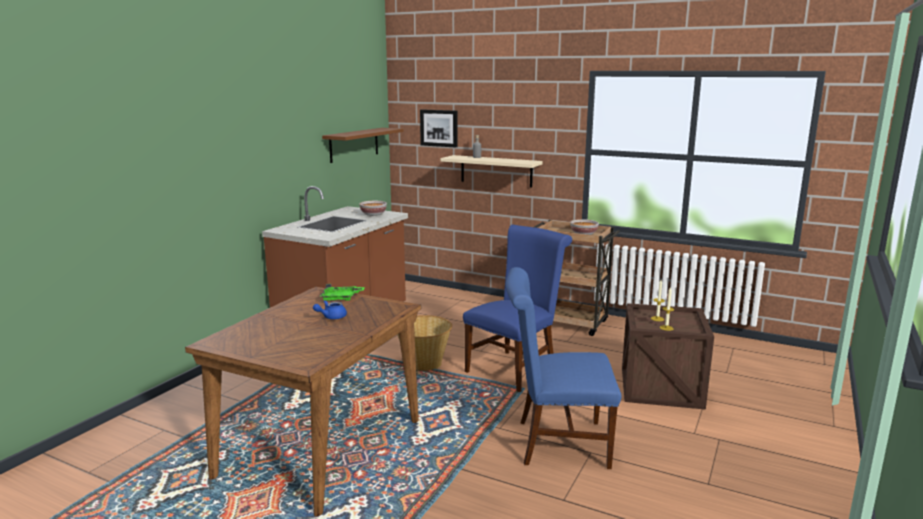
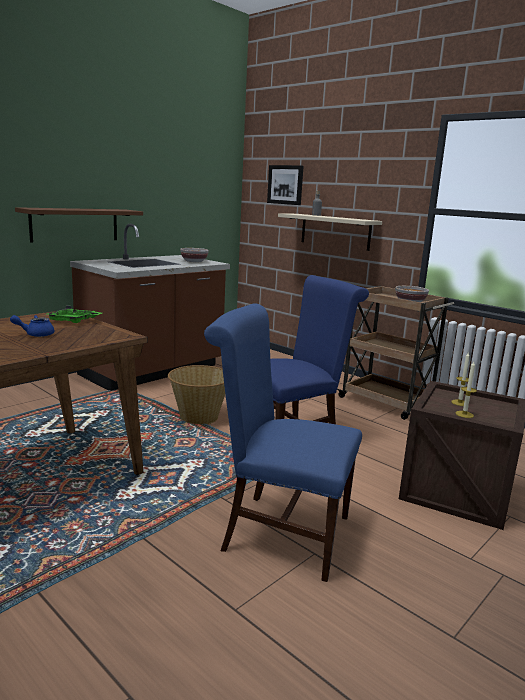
camera: 15 degrees right, 0 degrees up
brown shelf [322,128,404,163] -> brown shelf moved to [15,207,143,243]

